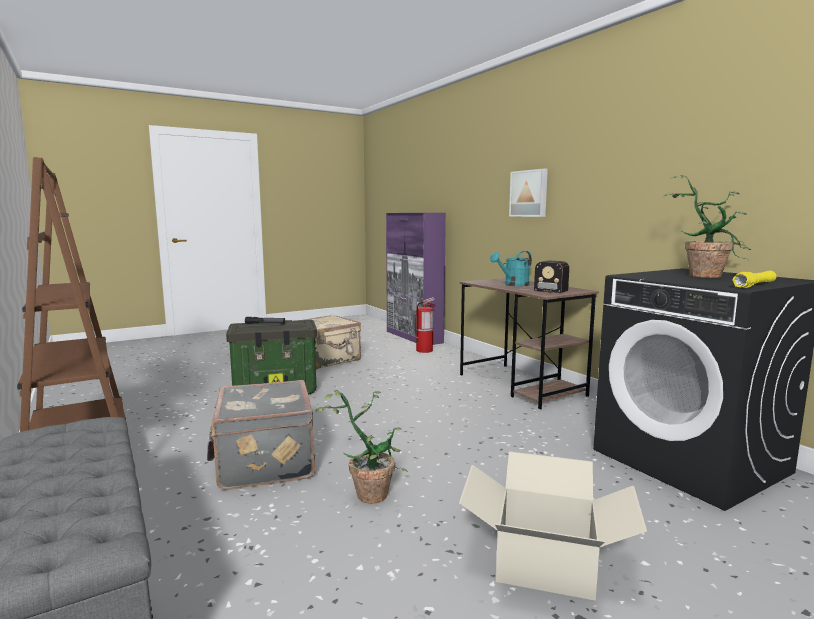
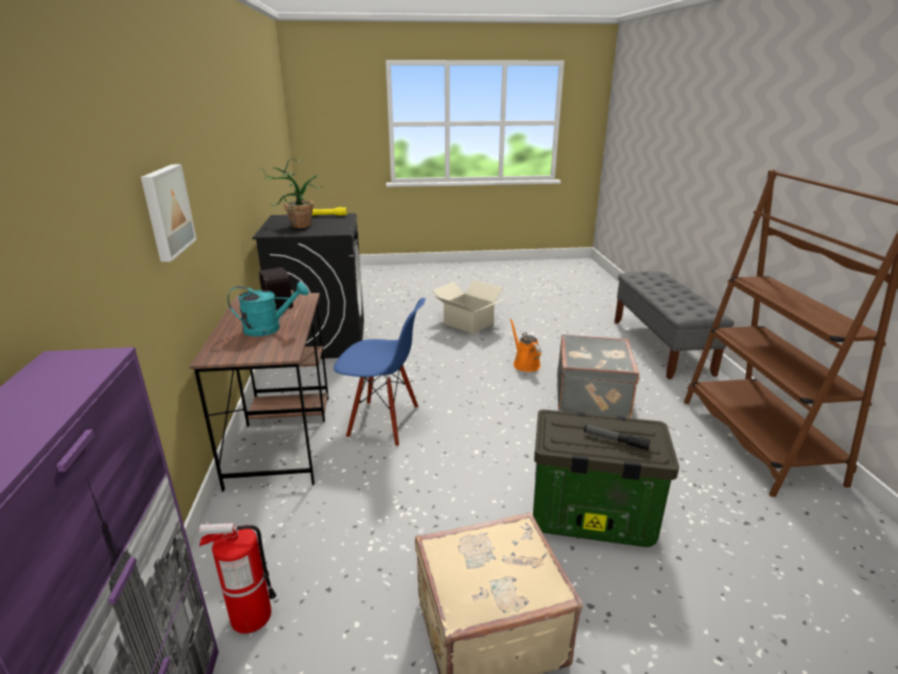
camera: 155 degrees left, 15 degrees up
potted plant [315,390,408,504] -> orange watering can [510,319,541,372]
none -> blue chair [334,298,425,446]

